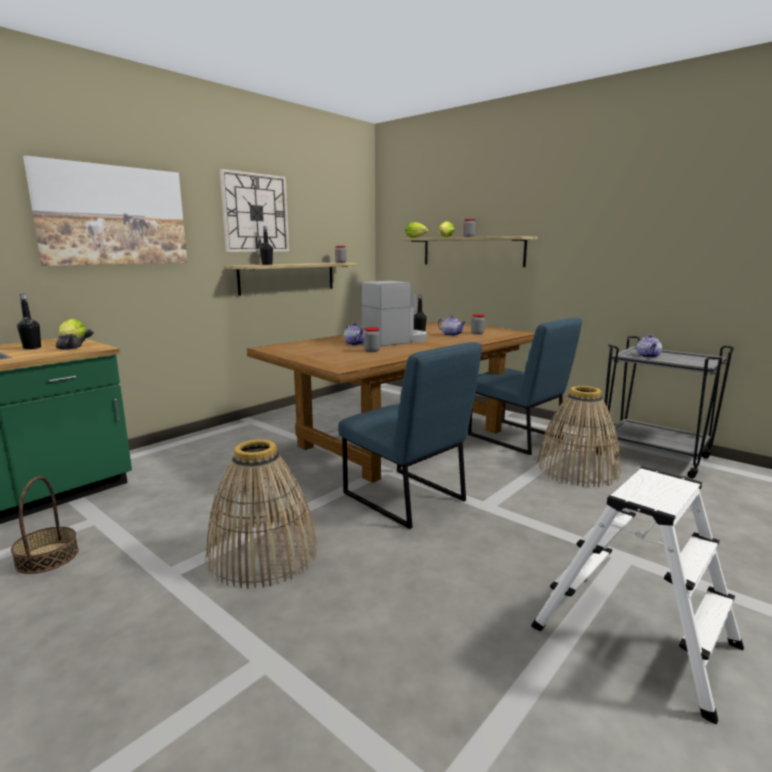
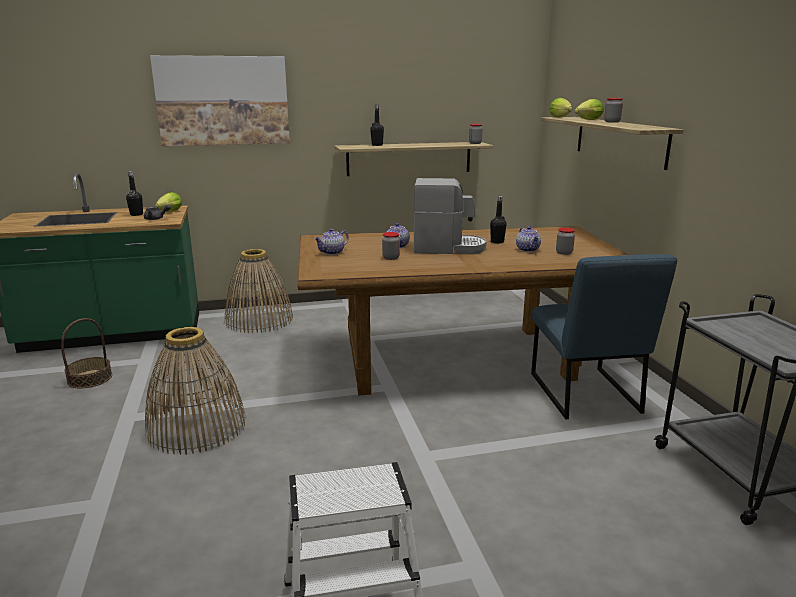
camera: 35 degrees right, 5 degrees up
wall clock [219,169,289,252] -> none
blue chair [338,342,482,529] -> none
basket [537,386,621,487] -> basket moved to [225,249,293,333]
teapot [637,335,662,358] -> teapot moved to [314,229,349,255]

